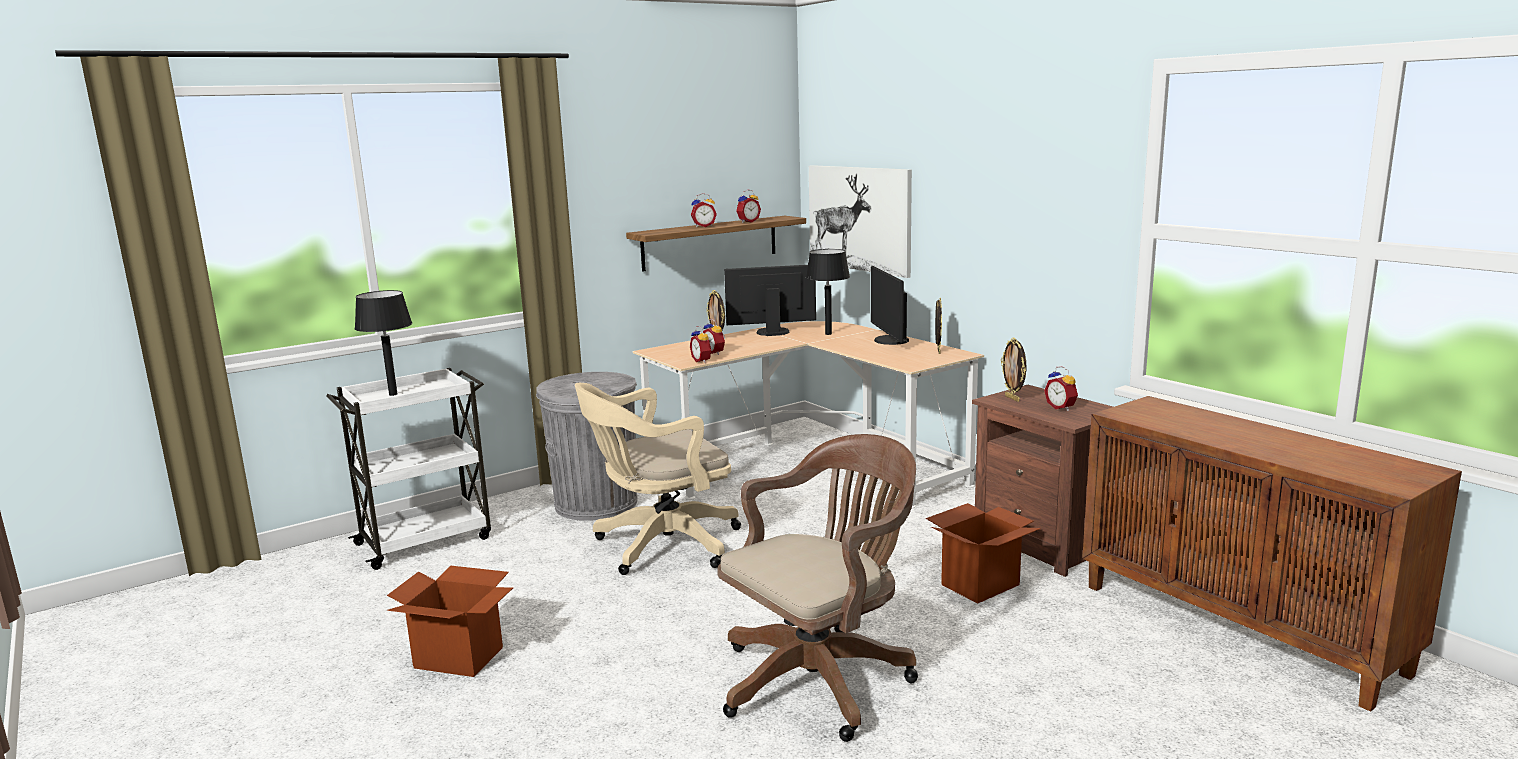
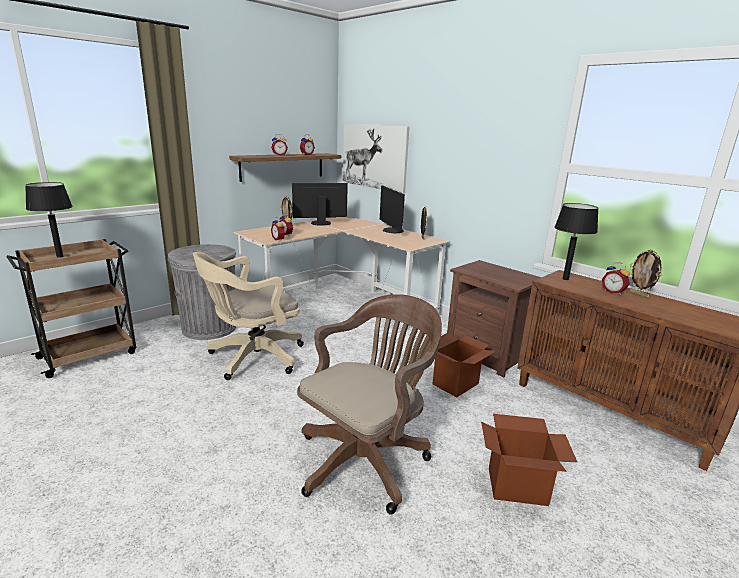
camera: 10 degrees left, 5 degrees up
white cart [326,368,491,570] -> brown cart [7,239,137,378]
cardboard box [387,566,514,677] -> cardboard box moved to [481,414,577,506]
black table lamp [806,249,850,335] -> black table lamp moved to [554,203,598,280]
picture frame [1001,338,1026,402] -> picture frame moved to [630,249,662,298]
alarm clock [1044,366,1078,411] -> alarm clock moved to [602,263,630,295]

